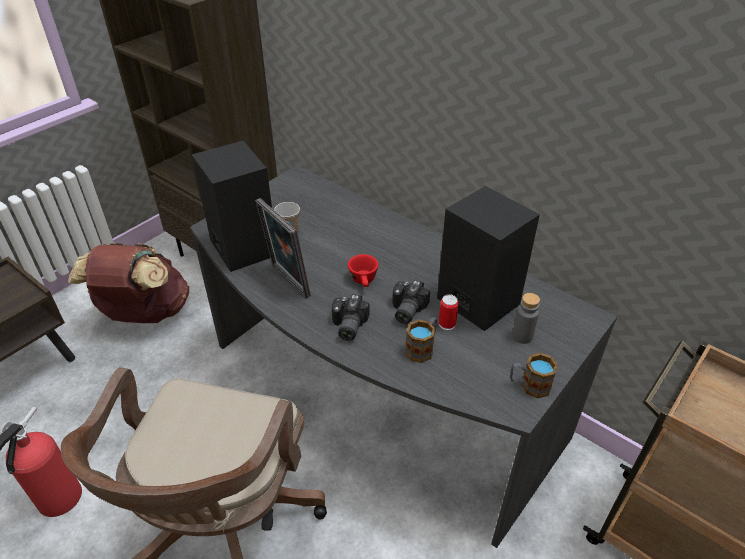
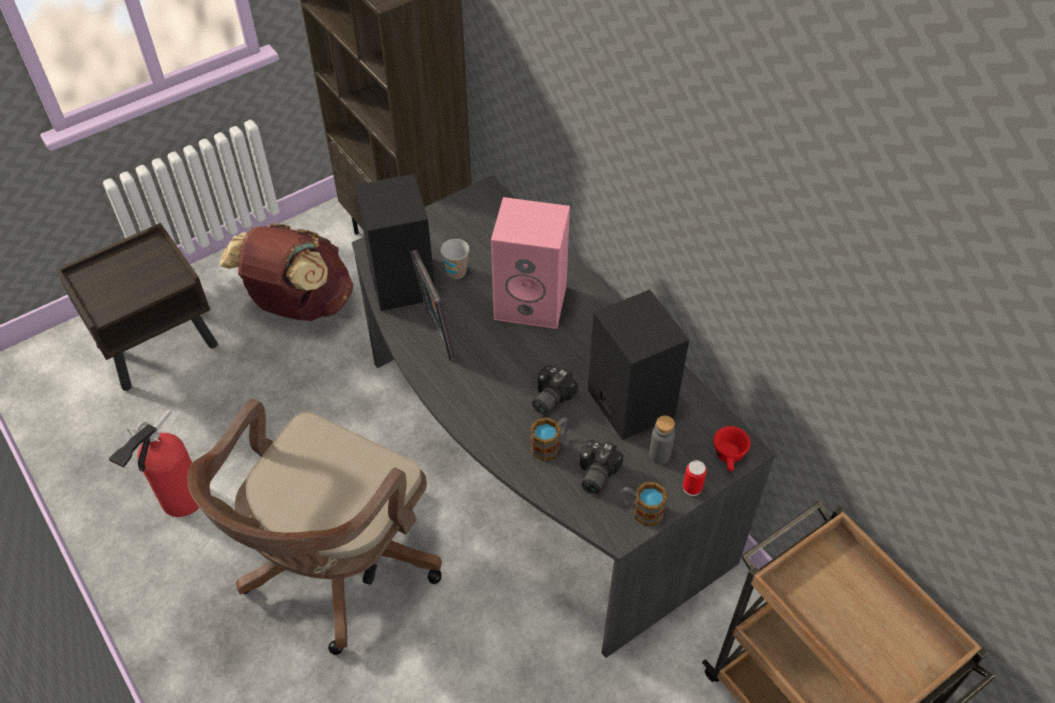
camera: 15 degrees right, 10 degrees up
camera [332,294,370,341] -> camera moved to [580,440,623,494]
red cup [348,254,379,287] -> red cup moved to [714,426,750,471]
can [439,294,459,330] -> can moved to [683,460,707,496]
none -> pink speaker [491,197,570,329]

